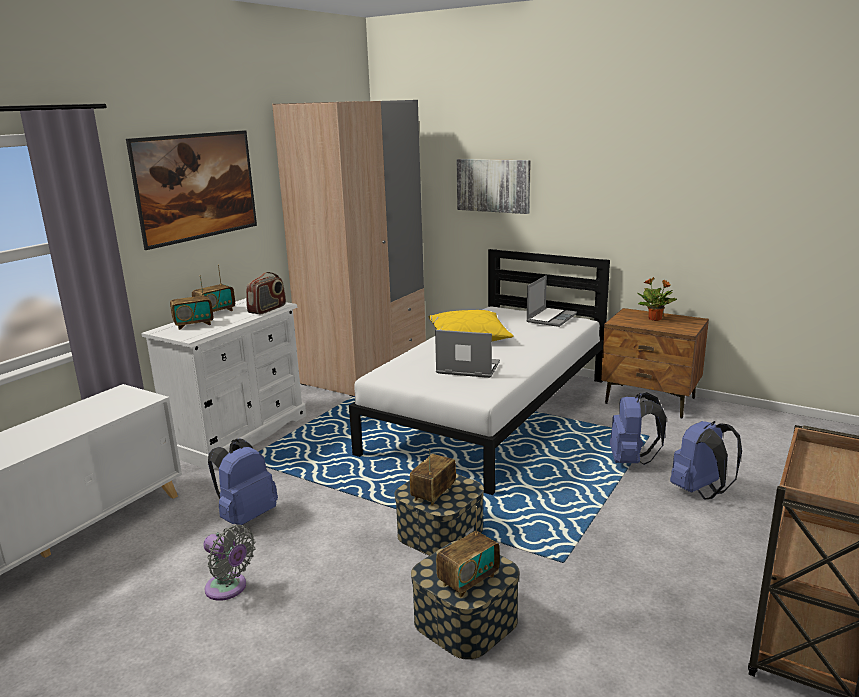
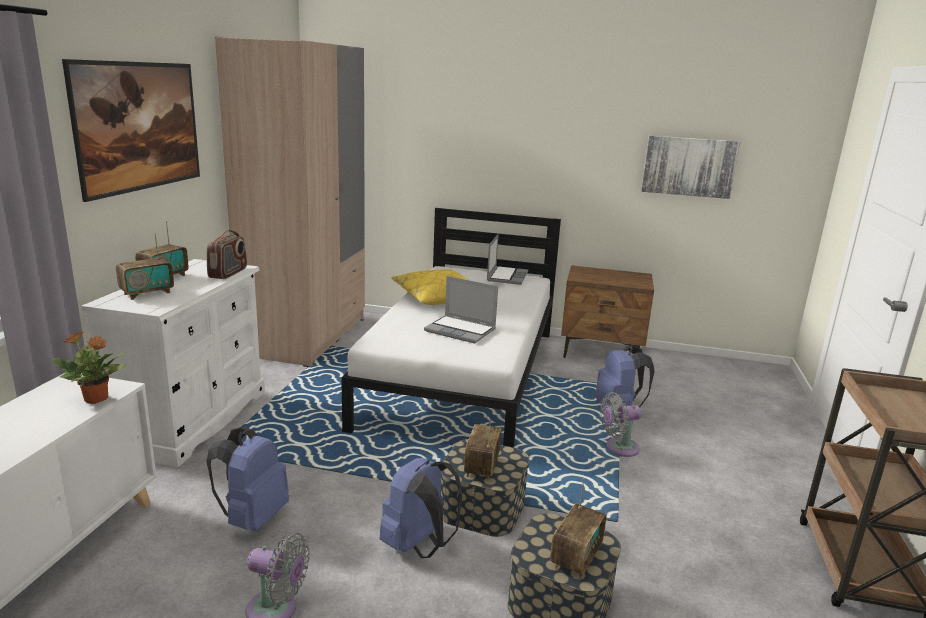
camera: 20 degrees left, 0 degrees up
laptop [435,330,500,378] -> laptop turned 150 degrees counterclockwise [424,276,498,344]
picture [457,159,531,214] -> picture moved to [641,135,740,199]
potted plant [637,277,677,321] -> potted plant moved to [53,331,126,404]
blue backpack [670,421,742,499] -> blue backpack moved to [379,458,462,558]
none -> grey fan [600,392,642,457]

